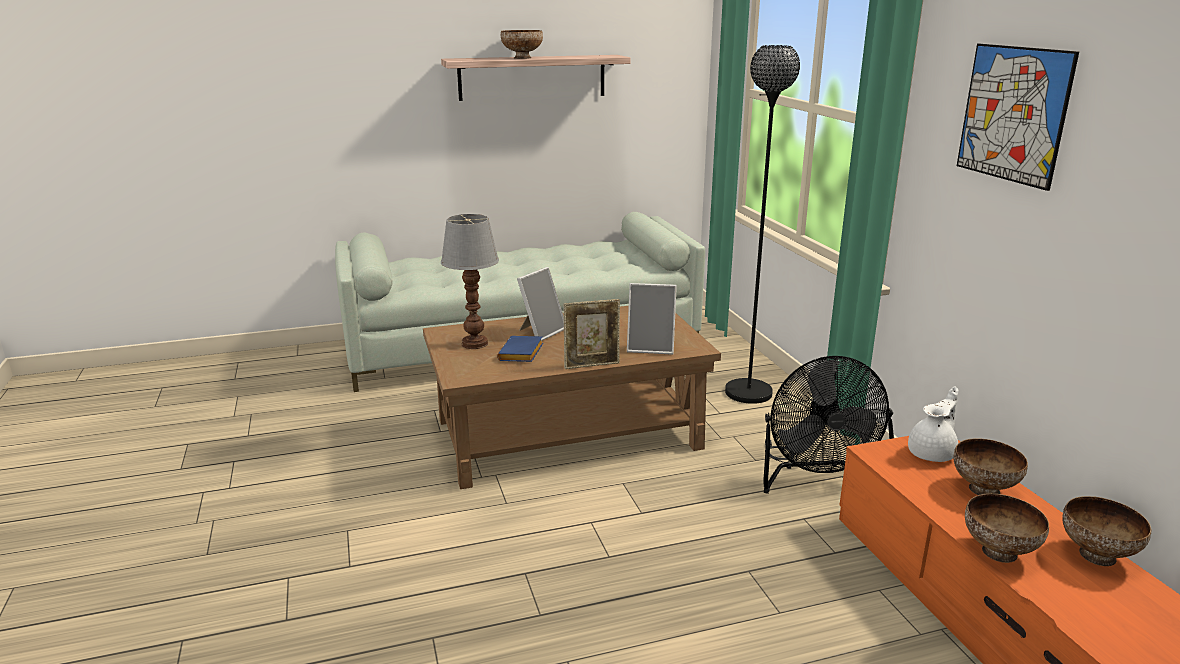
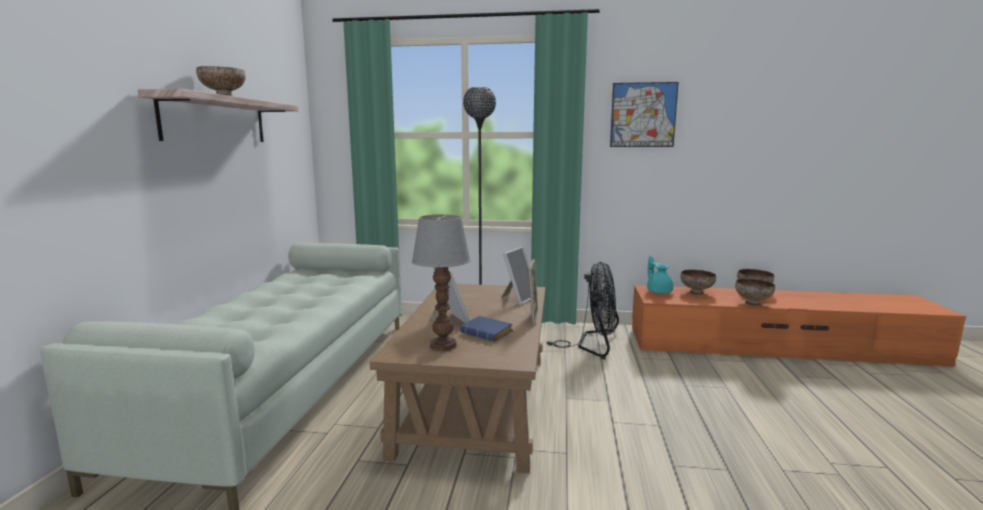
camera: 65 degrees left, 10 degrees down
white teapot [908,386,958,462] -> turquoise teapot [647,256,673,294]

